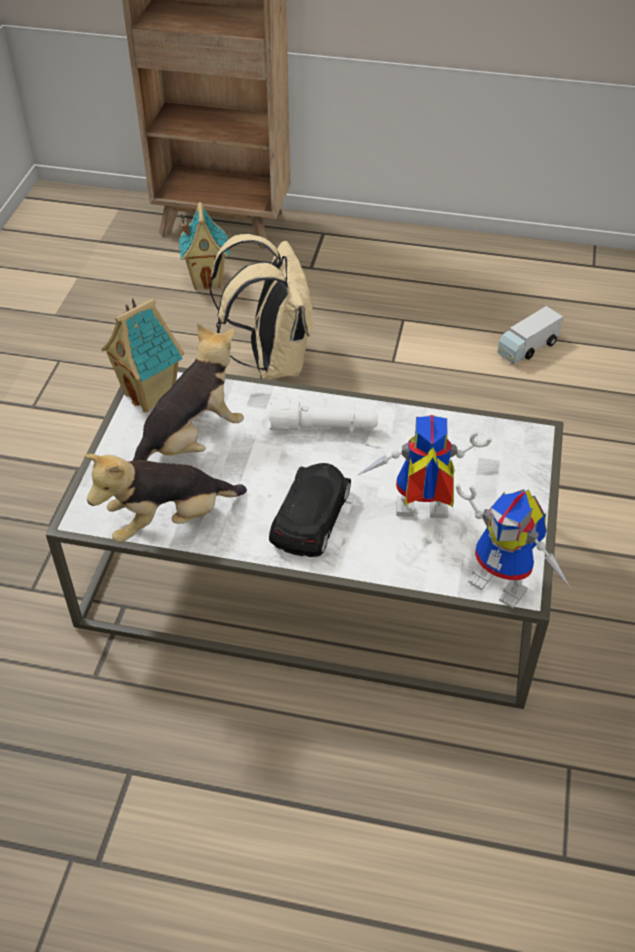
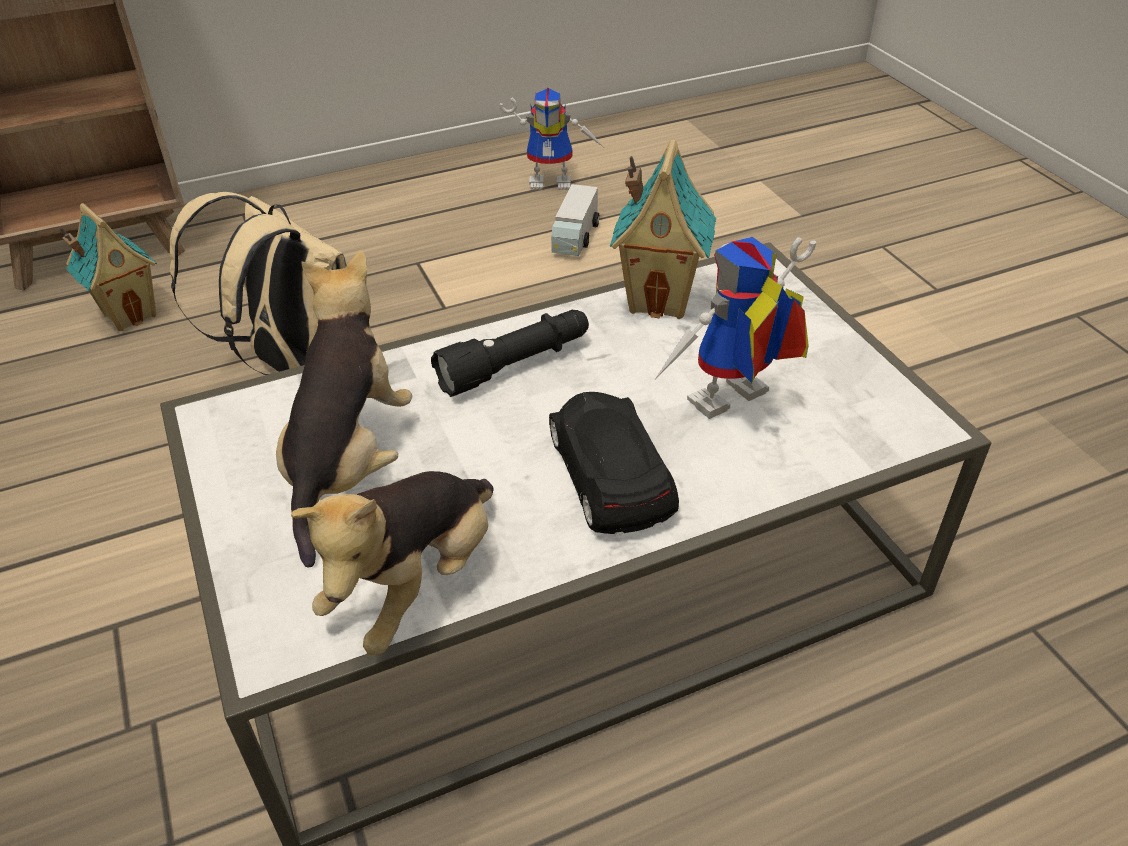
camera: 35 degrees left, 5 degrees down
toy house [101,298,184,412] -> toy house moved to [610,139,716,319]
white flashlight [269,399,378,432] -> black flashlight [431,310,589,397]
toy robot [456,484,571,608] -> toy robot moved to [500,88,603,190]

